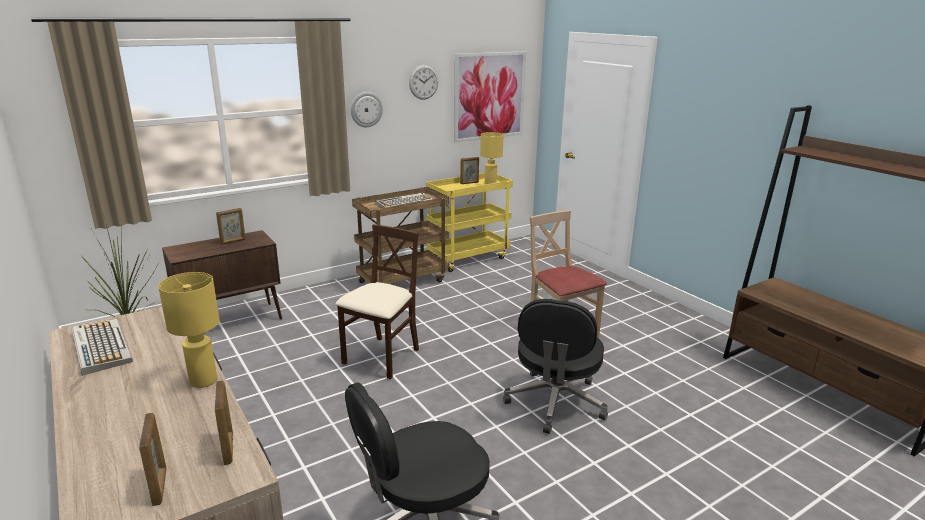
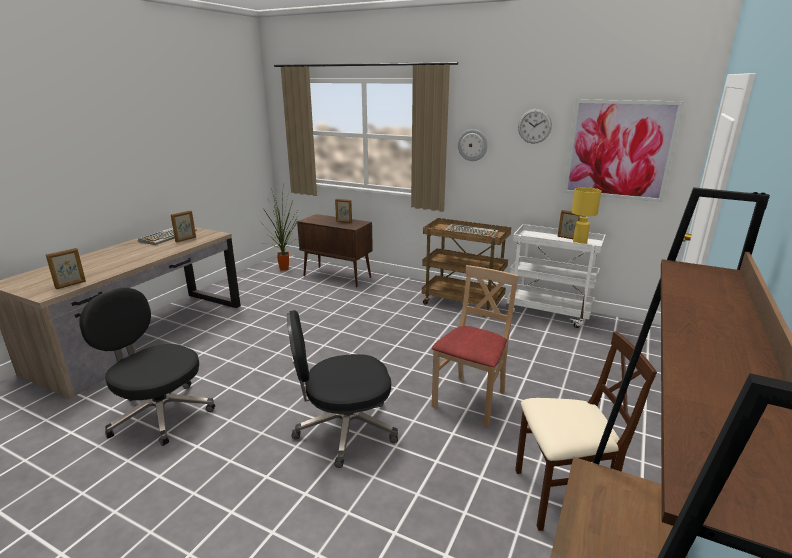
camera: 60 degrees right, 0 degrees up
picture frame [139,413,166,506] -> picture frame moved to [171,210,196,242]
yellow table lamp [158,272,220,388] -> none
beige chair [335,224,419,379] -> beige chair moved to [515,331,657,531]
yellow cart [426,173,513,272] -> white cart [507,224,606,328]

